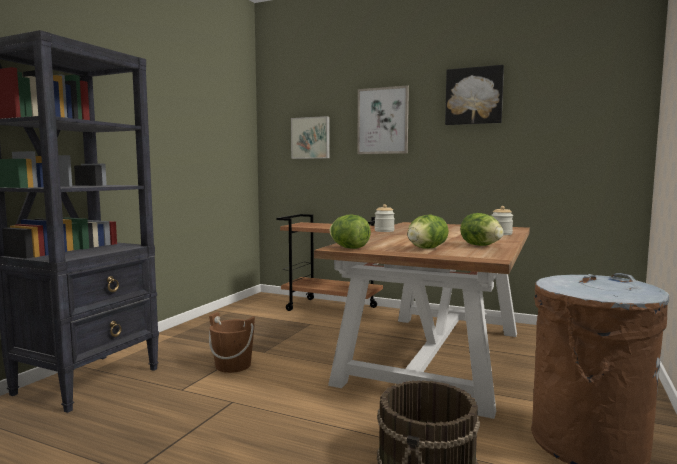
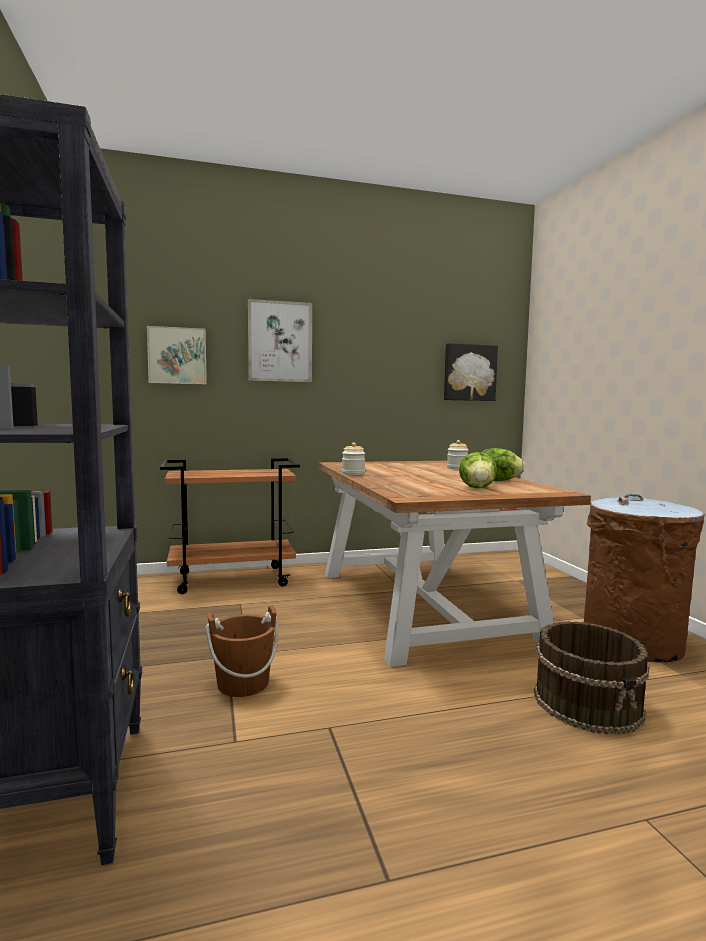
camera: 40 degrees left, 0 degrees up
lettuce [330,214,371,249] -> none
picture [445,65,504,125] -> picture moved to [444,343,498,401]

